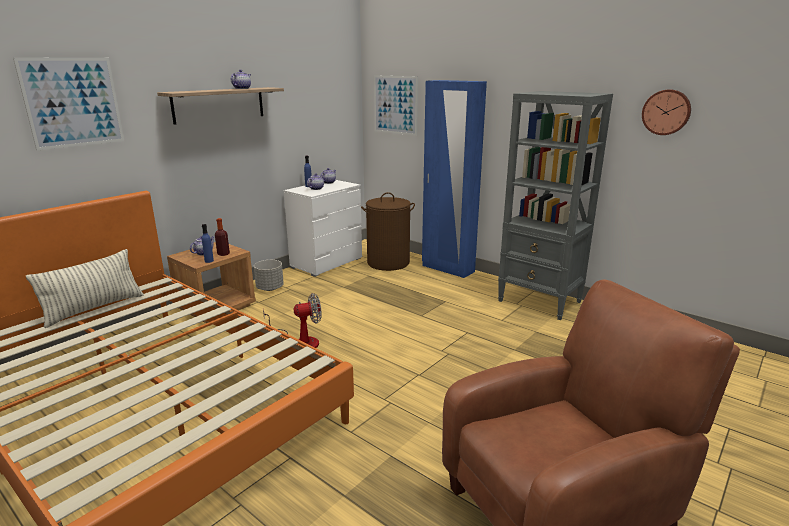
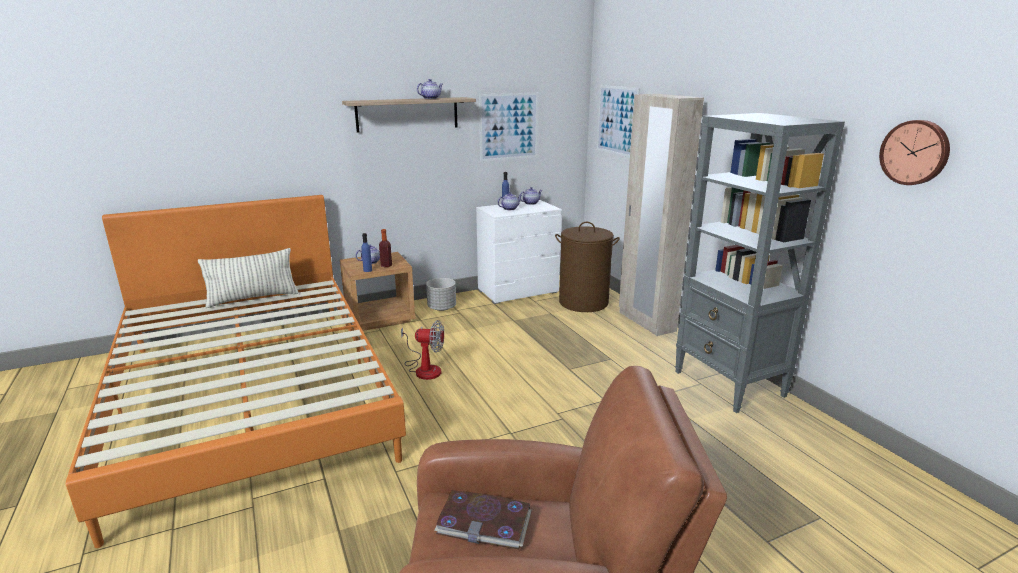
camera: 25 degrees right, 0 degrees up
picture [13,57,124,150] -> picture moved to [479,93,538,161]
blue wardrobe [422,80,487,278] -> beige wardrobe [619,94,704,336]
none -> book [434,490,532,549]

